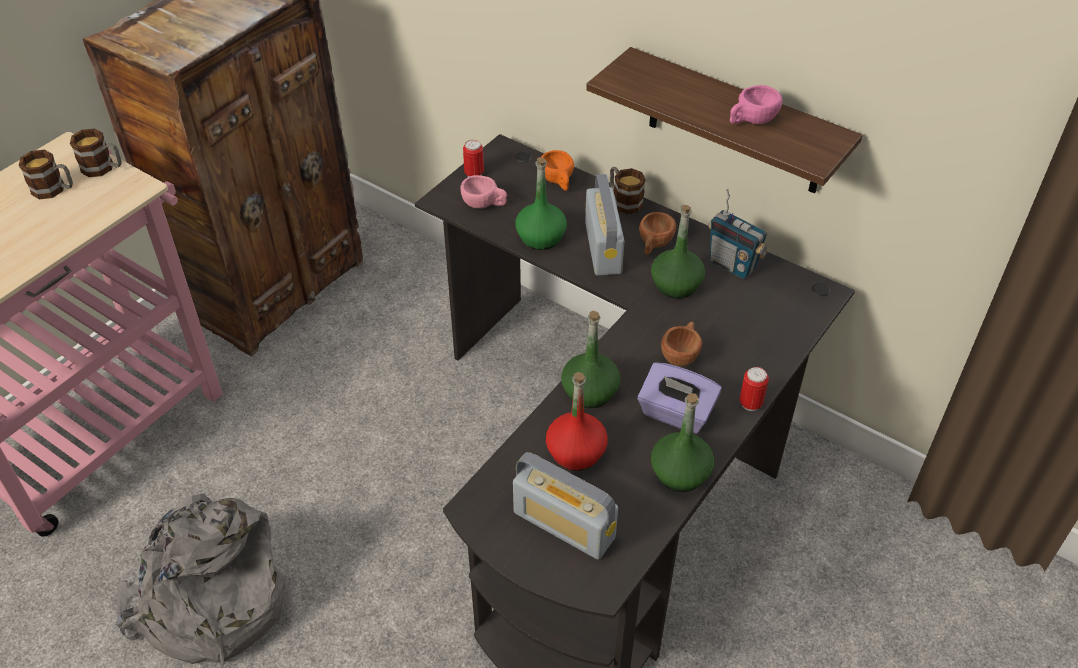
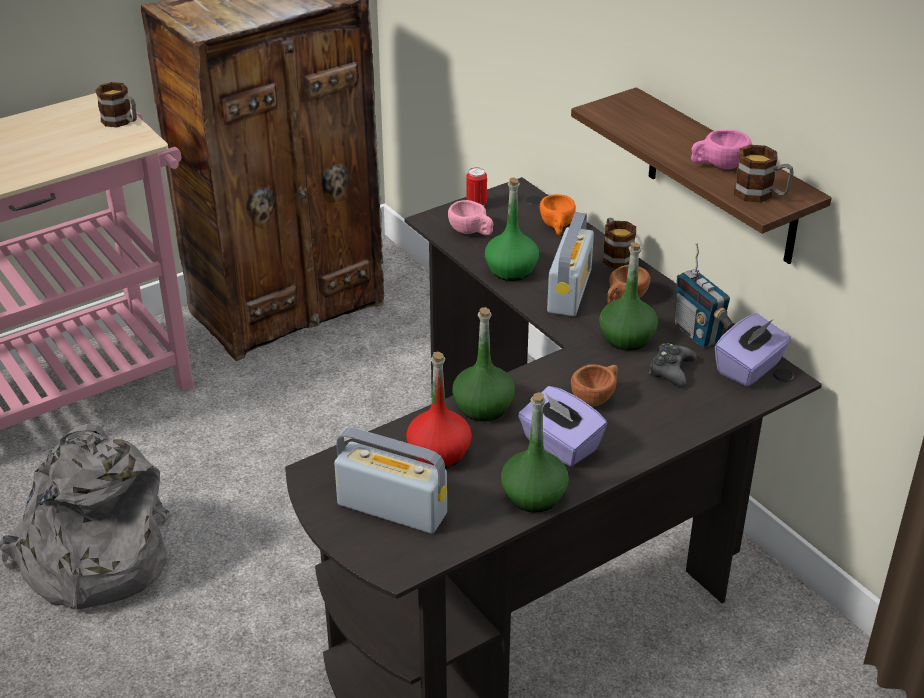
camera: 20 degrees right, 10 degrees down
mug [19,150,73,199] -> mug moved to [734,145,794,203]
radio [513,452,618,560] -> radio turned 150 degrees clockwise [334,427,447,534]
can [739,367,769,411] -> none
none -> black game controller [649,343,697,387]
none -> purple tissue box [715,313,791,387]

